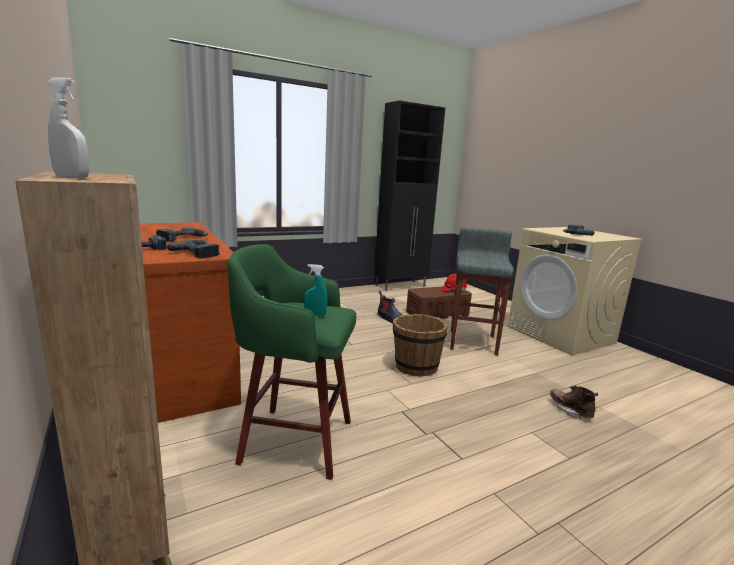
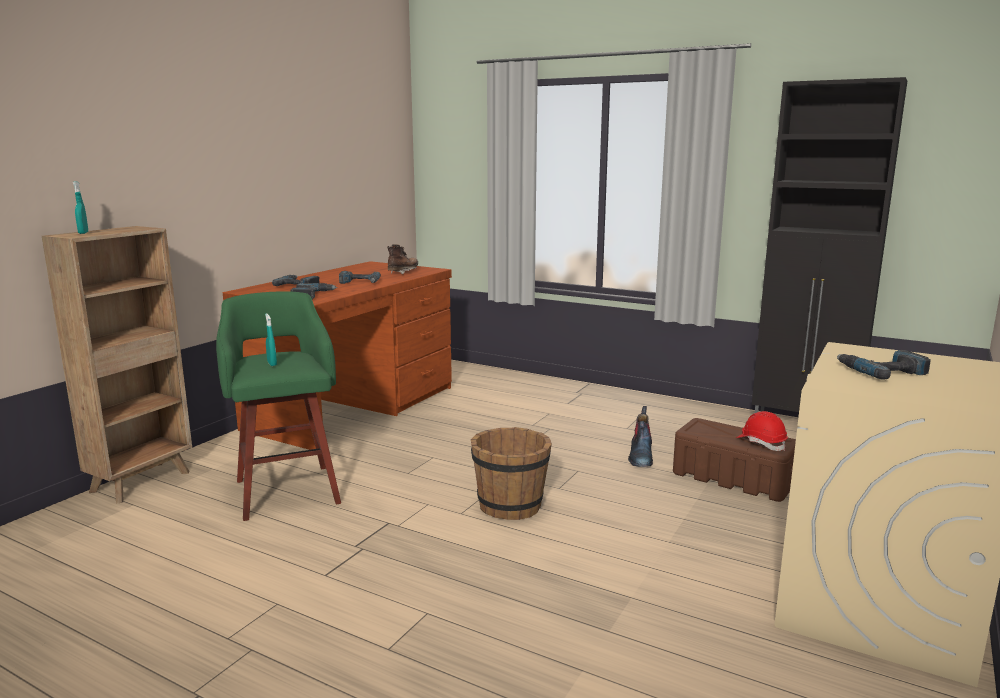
camera: 60 degrees right, 0 degrees up
white spray bottle [47,77,89,178] -> turquoise spray bottle [73,181,88,234]
grey stool [450,227,514,356] -> none
brown boot [550,385,598,419] -> brown boot moved to [387,244,418,274]

